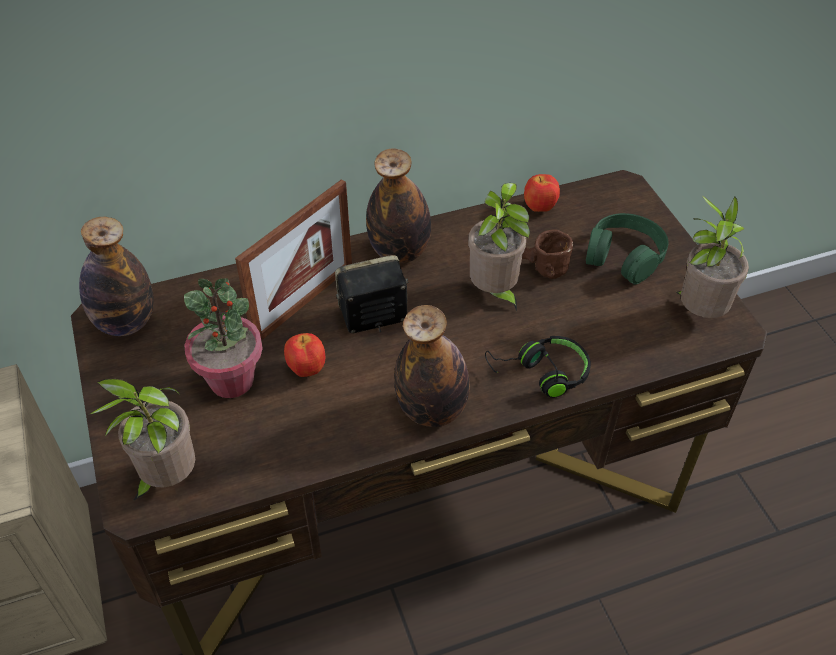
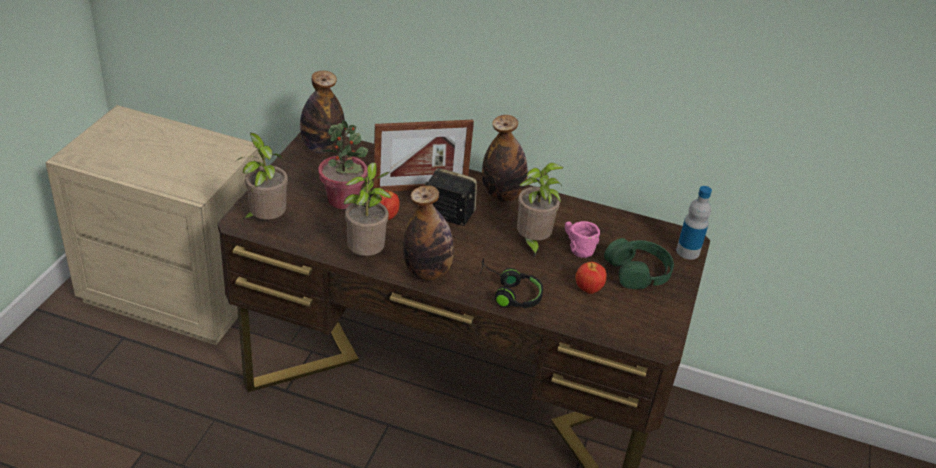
camera: 35 degrees right, 10 degrees down
brown mug [522,229,573,279] -> pink mug [565,221,600,258]
apple [524,174,560,212] -> apple moved to [576,262,607,294]
potted plant [677,195,749,318] -> potted plant moved to [344,162,392,256]
none -> bottle [676,186,712,259]

